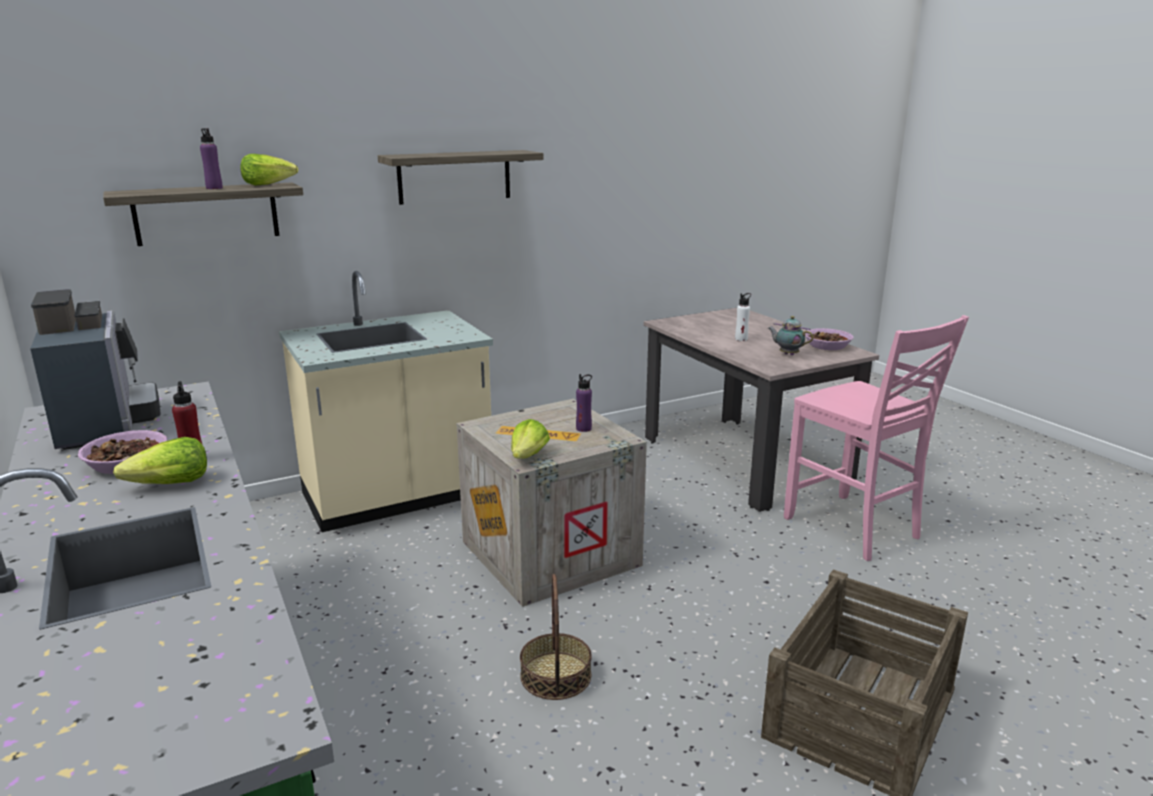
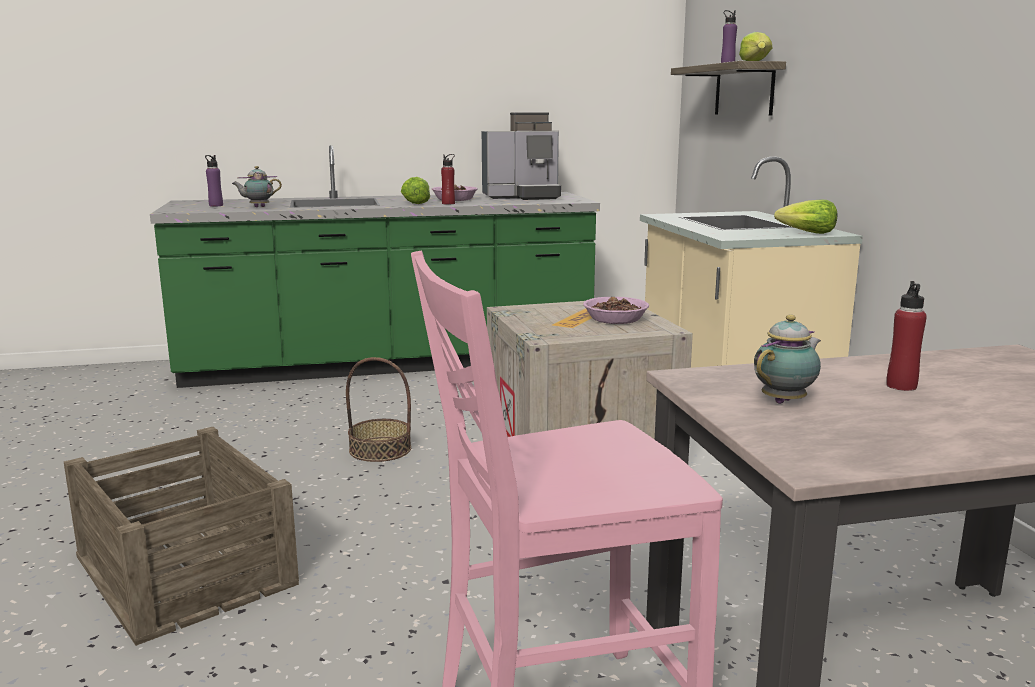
camera: 105 degrees right, 5 degrees down
shelf [378,150,543,205] -> none
lettuce [511,419,550,459] -> lettuce moved to [774,200,838,234]
purple bottle [576,374,592,432] -> purple bottle moved to [205,155,223,207]
white bottle [735,293,751,341] -> red bottle [886,281,927,391]
bowl [805,328,854,350] -> bowl moved to [583,297,649,324]
none -> teapot [232,166,282,207]

